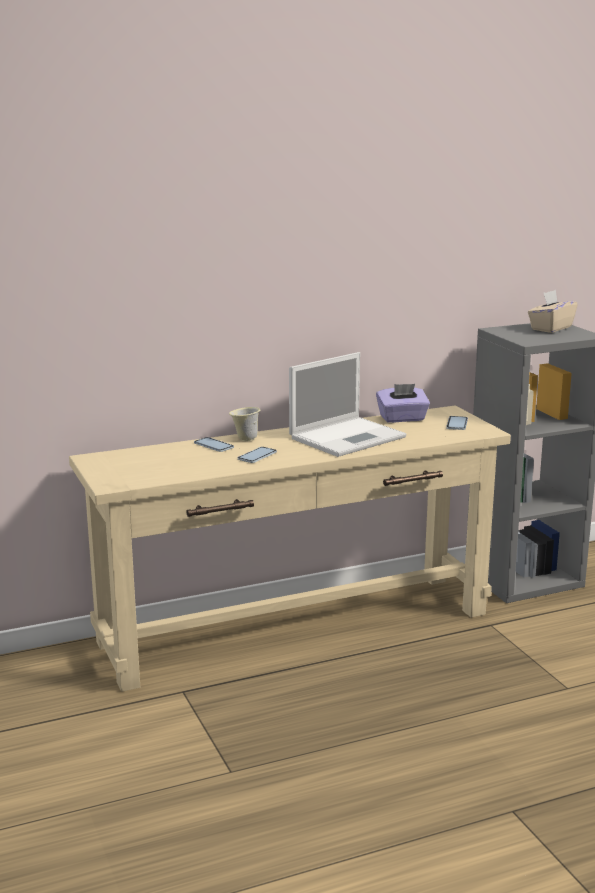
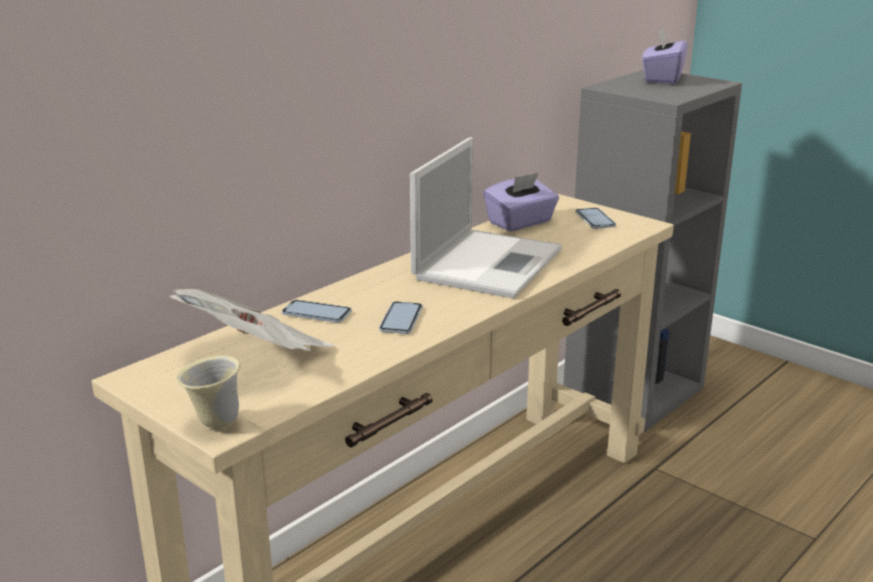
camera: 25 degrees left, 5 degrees up
beige mug [229,407,260,441] -> beige mug moved to [176,356,241,429]
beige tissue box [528,290,578,333] -> purple tissue box [642,28,688,84]
none -> newspaper [169,289,334,351]

